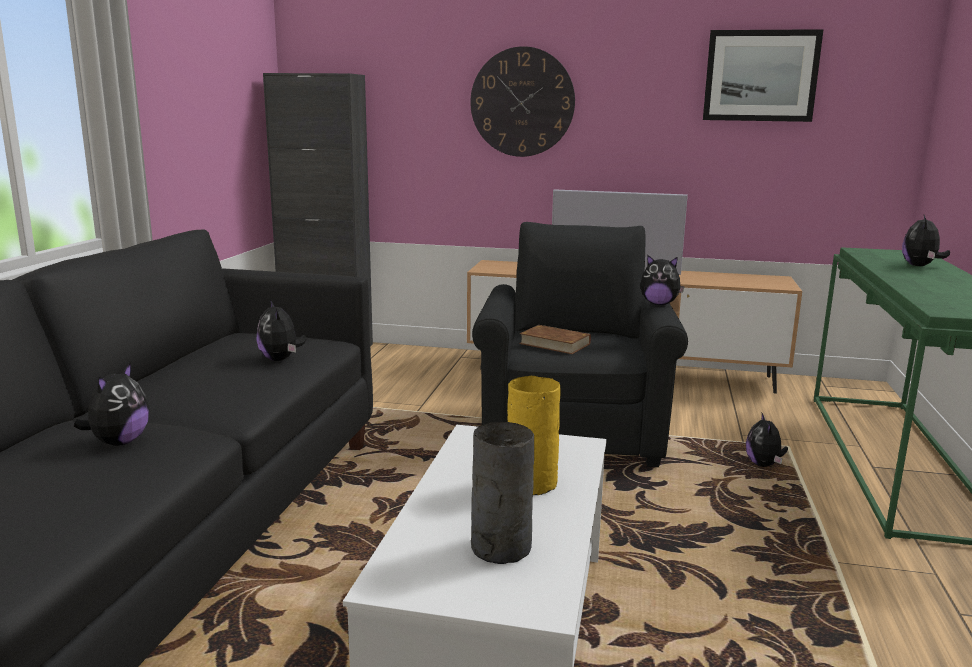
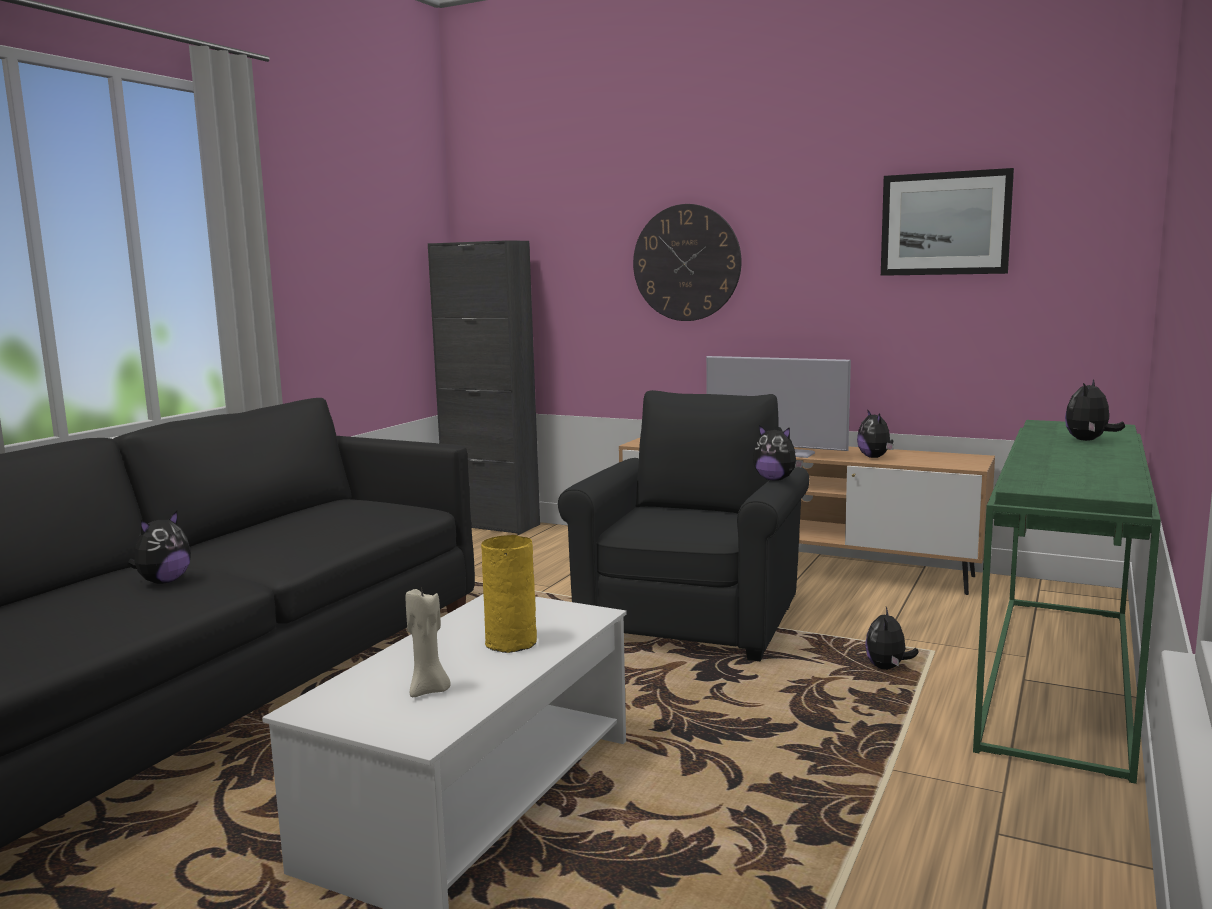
camera: 15 degrees right, 5 degrees down
plush toy [256,300,306,361] -> plush toy moved to [857,409,894,458]
grey vase [471,422,534,564] -> beige candle [406,589,451,697]
brown book [519,325,591,354] -> none

